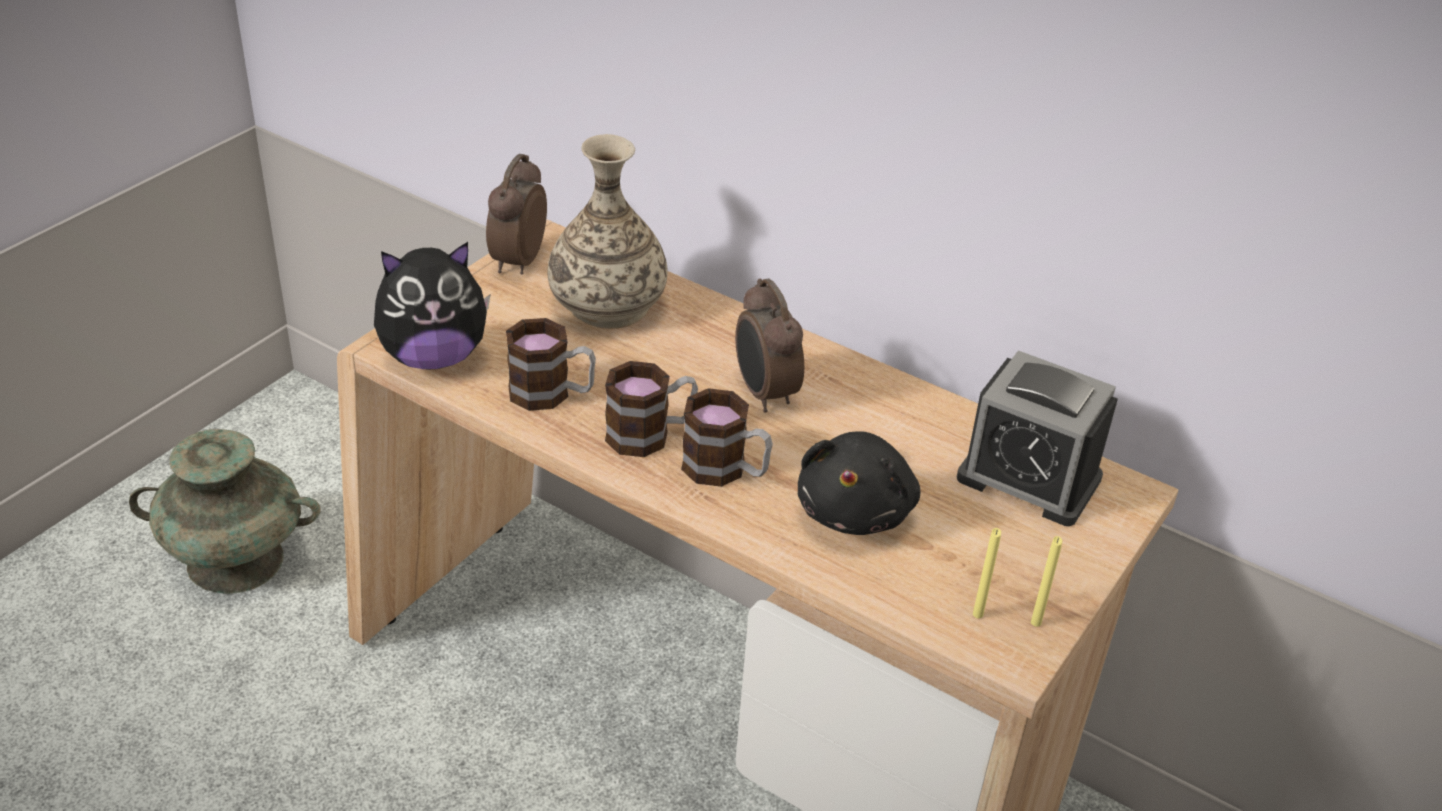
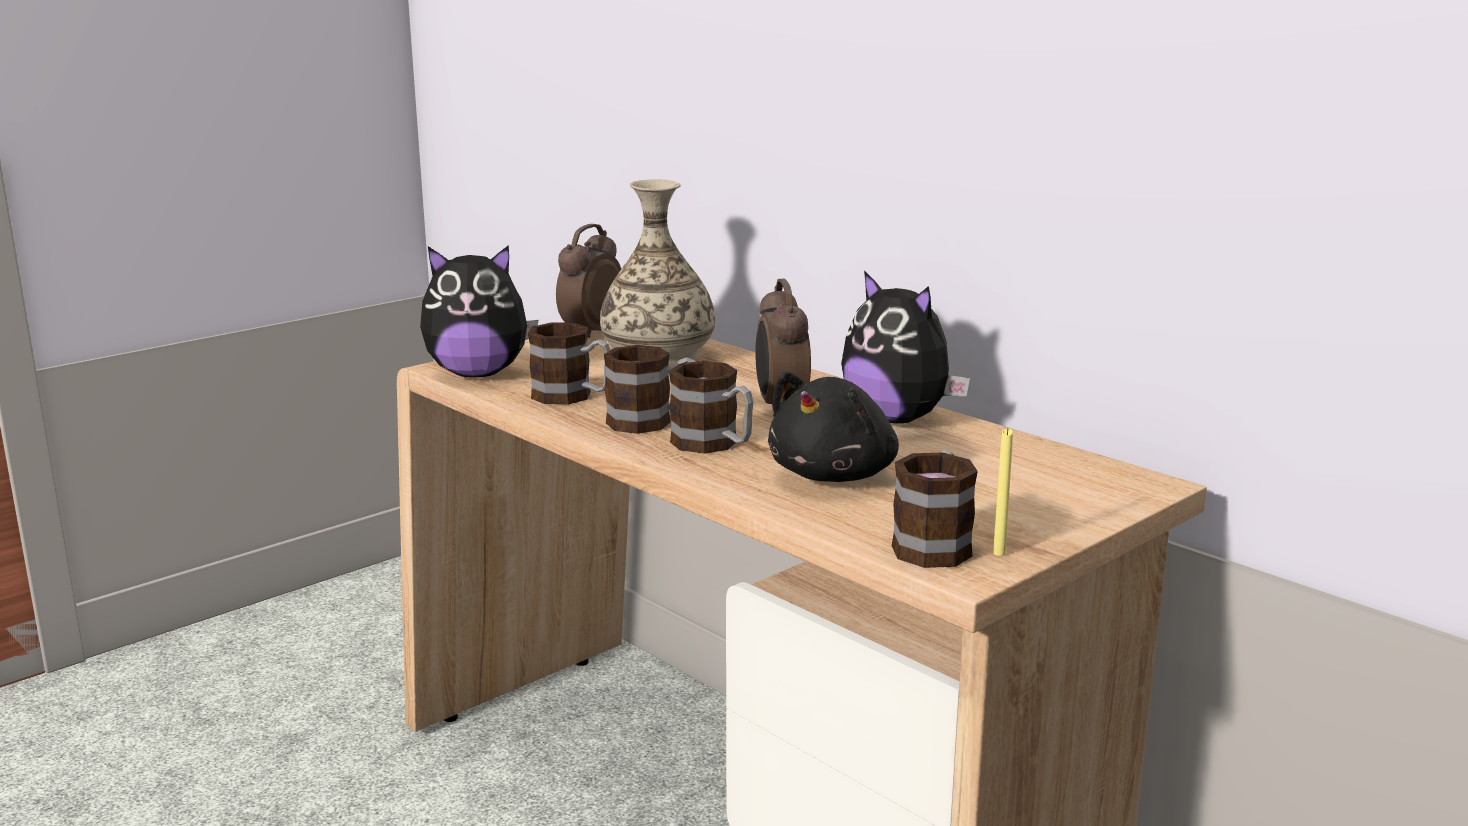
camera: 15 degrees right, 20 degrees down
turquoise vase [129,429,321,594] -> none
alarm clock [957,350,1118,526] -> none
yellow candle [973,528,1001,618] -> mug [892,451,978,568]
none -> plush toy [841,270,970,424]

